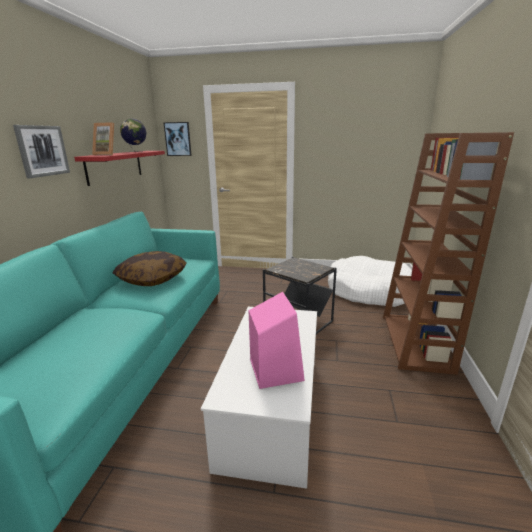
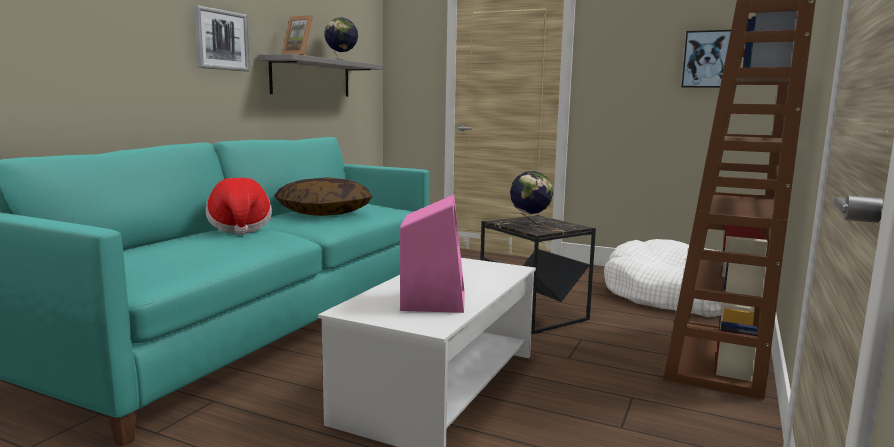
camera: 15 degrees right, 10 degrees down
red shelf [74,151,165,186] -> grey shelf [259,54,383,97]
picture [163,122,192,156] -> picture moved to [682,30,731,88]
none -> hat [206,178,272,235]
none -> globe [510,171,553,227]

